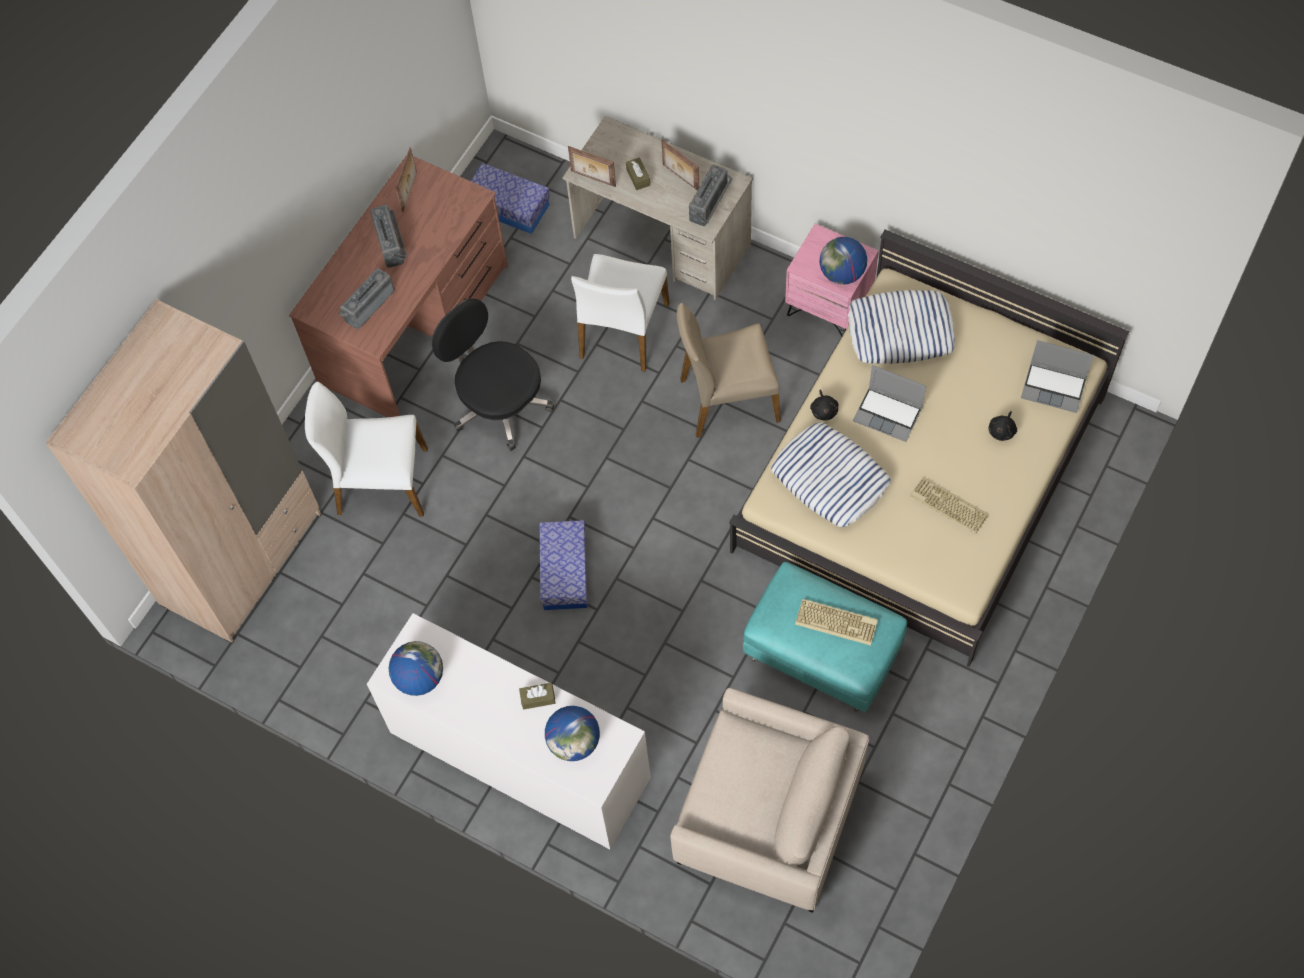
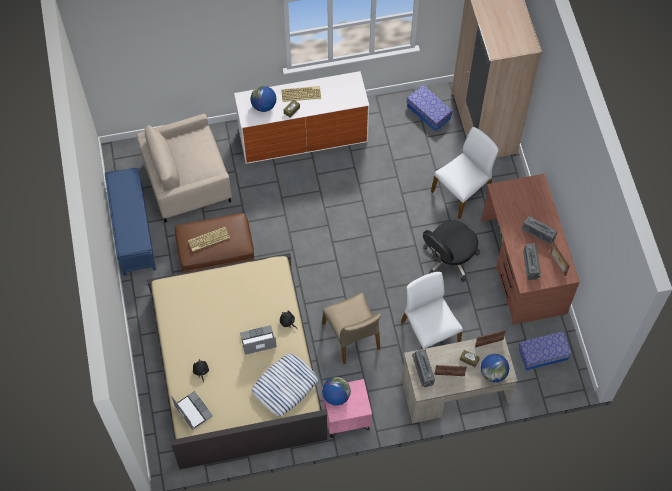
camera: 135 degrees right, 0 degrees up
radio [338,268,395,330] -> radio moved to [523,243,541,280]
globe [389,641,443,696] -> globe moved to [480,354,509,383]
black office chair [432,299,554,451] -> black office chair turned 135 degrees clockwise [423,220,480,282]
storage box [539,520,587,610] -> storage box moved to [407,85,453,131]
beige chair [677,303,781,438] -> beige chair turned 120 degrees clockwise [322,293,381,364]
turquoise ottoman [743,562,907,712] -> brown ottoman [175,213,254,273]
pillow [771,423,891,527] -> none
keyboard [910,477,989,534] -> keyboard moved to [281,86,321,102]
laptop [1021,340,1094,413] -> laptop turned 75 degrees clockwise [171,391,213,430]
none -> blue bench [105,168,156,276]

